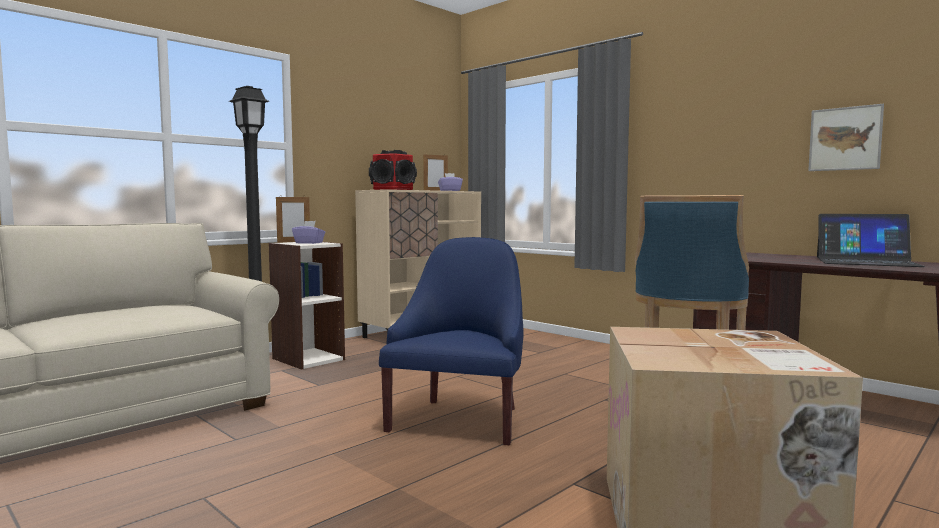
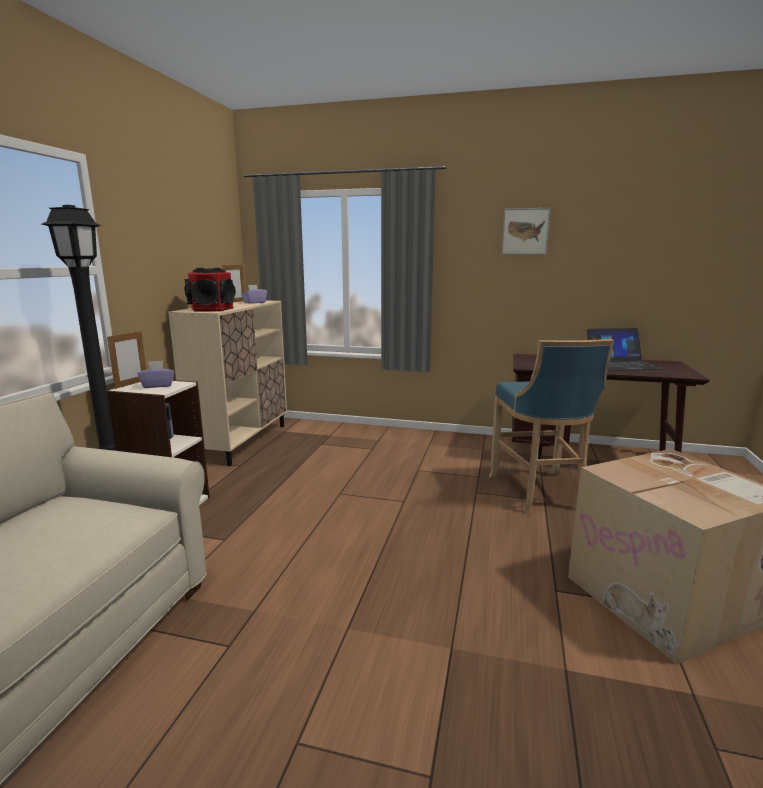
camera: 30 degrees left, 10 degrees up
blue armchair [379,237,524,445] -> none
picture [808,104,884,171] -> picture moved to [502,208,551,254]

